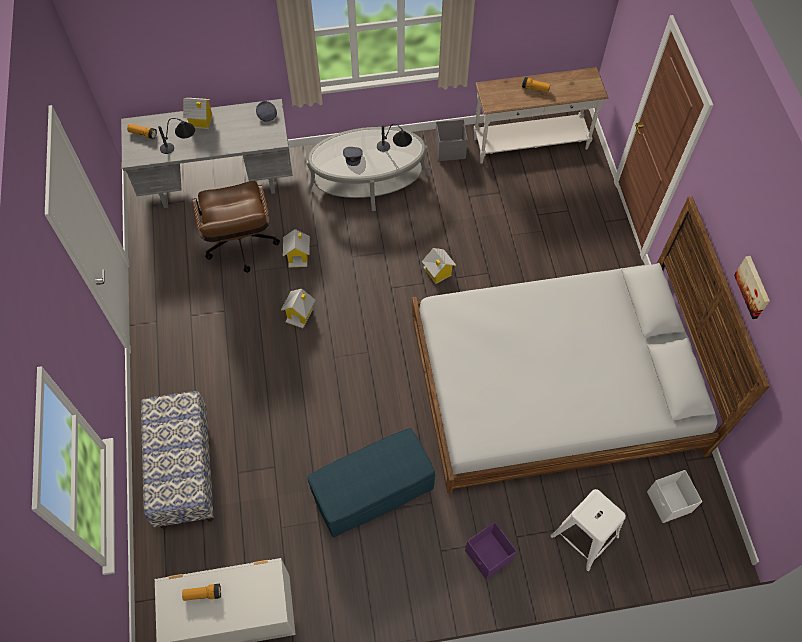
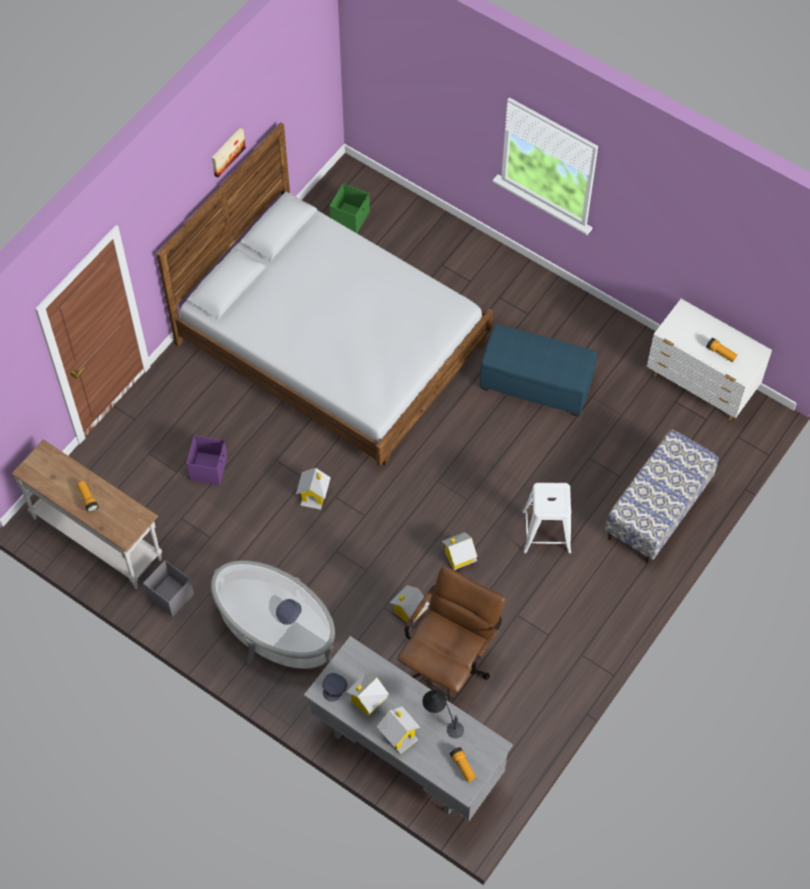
camera: 135 degrees left, 0 degrees up
table lamp [377,124,412,152] -> none
purple storage box [465,522,517,580] -> purple storage box moved to [186,435,228,485]
white stool [550,489,626,571] -> white stool moved to [522,483,571,554]
white storage box [647,470,703,523] -> green storage box [329,183,370,233]
none -> toy house [346,673,389,717]

